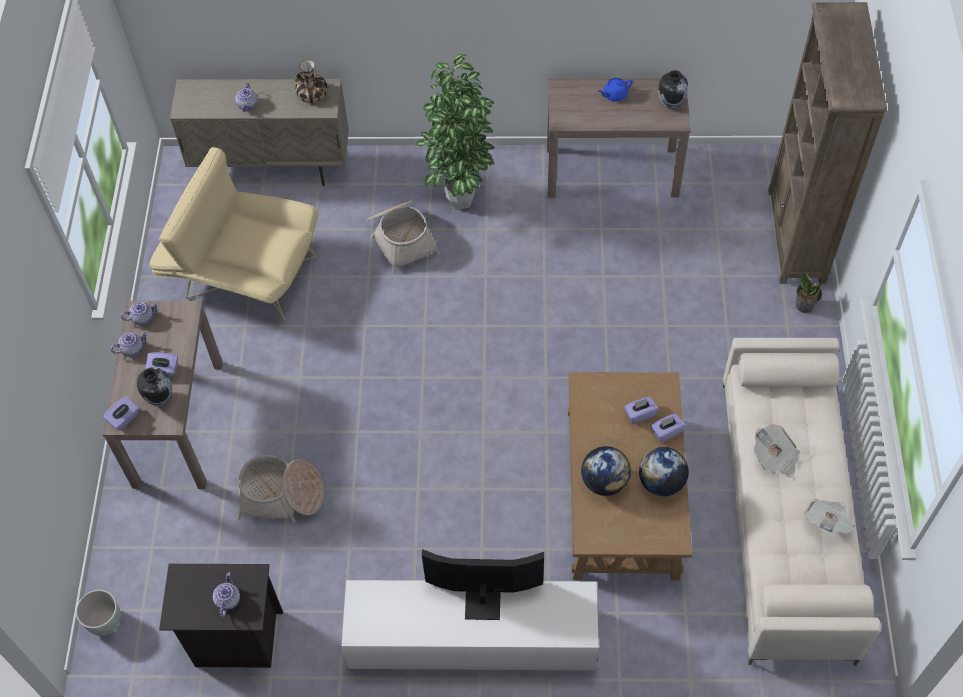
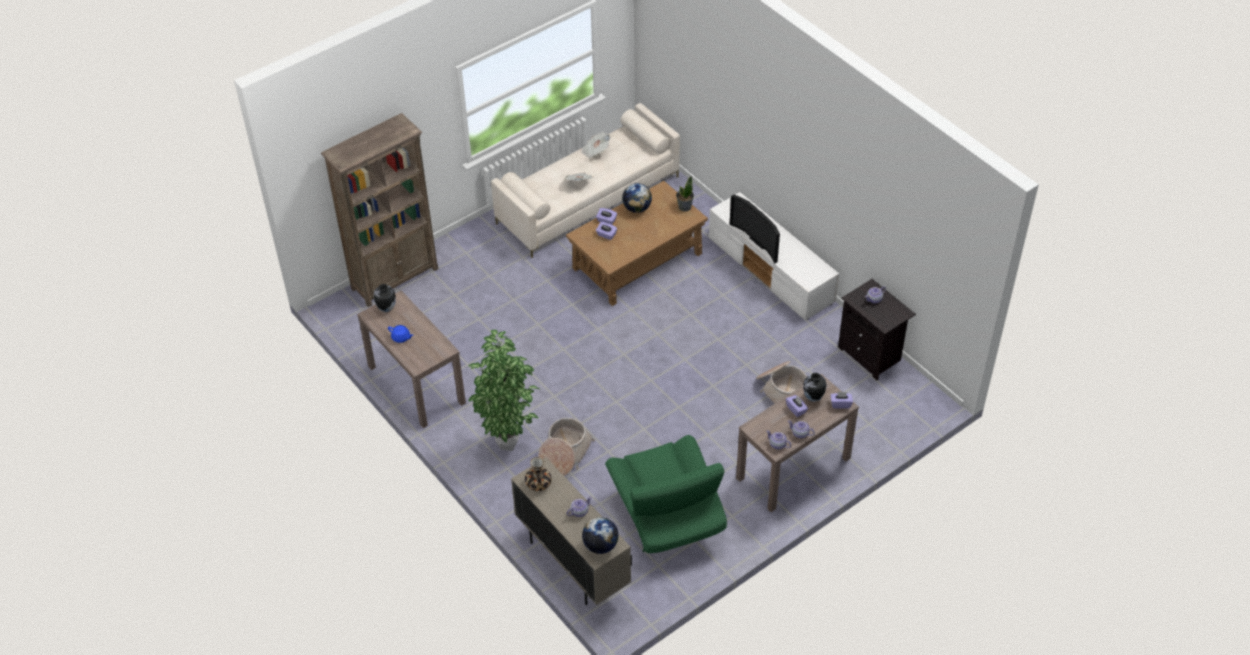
camera: 130 degrees left, 10 degrees down
grey planter [76,590,121,636] -> none
beige armchair [150,147,318,320] -> green armchair [605,435,727,553]
globe [581,446,631,496] -> globe moved to [582,517,619,554]
potted plant [796,272,822,313] -> potted plant moved to [676,175,694,212]

